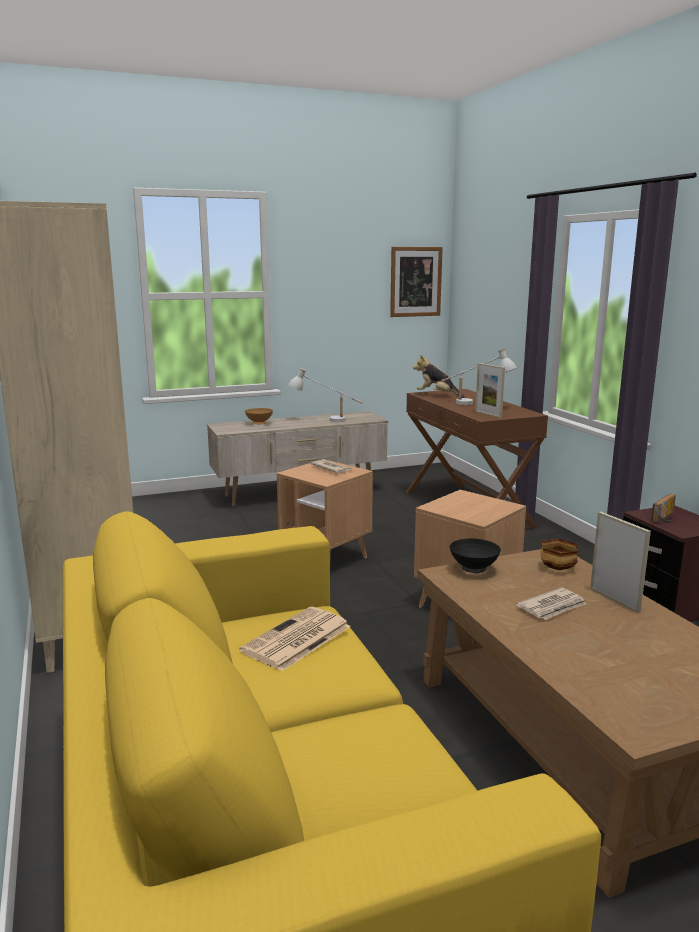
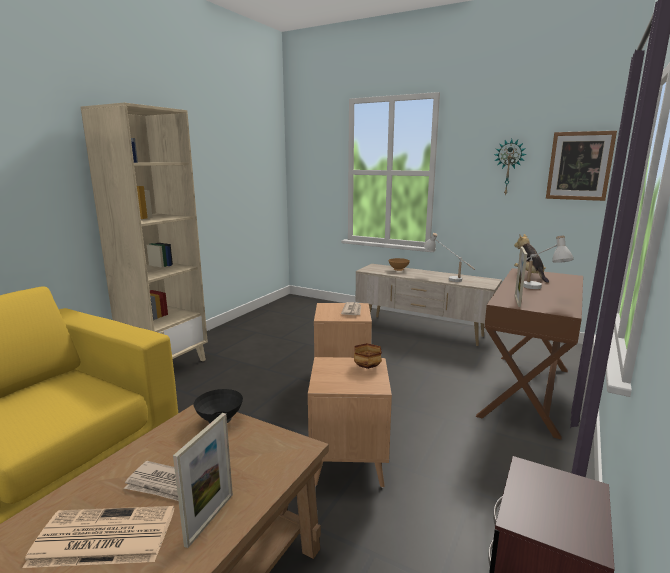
camera: 50 degrees right, 0 degrees up
newspaper [239,607,351,671] -> newspaper moved to [22,506,175,568]
bowl [540,539,578,570] -> bowl moved to [354,343,382,369]
radio [651,494,676,523] -> none
none -> wall clock [494,139,527,196]

